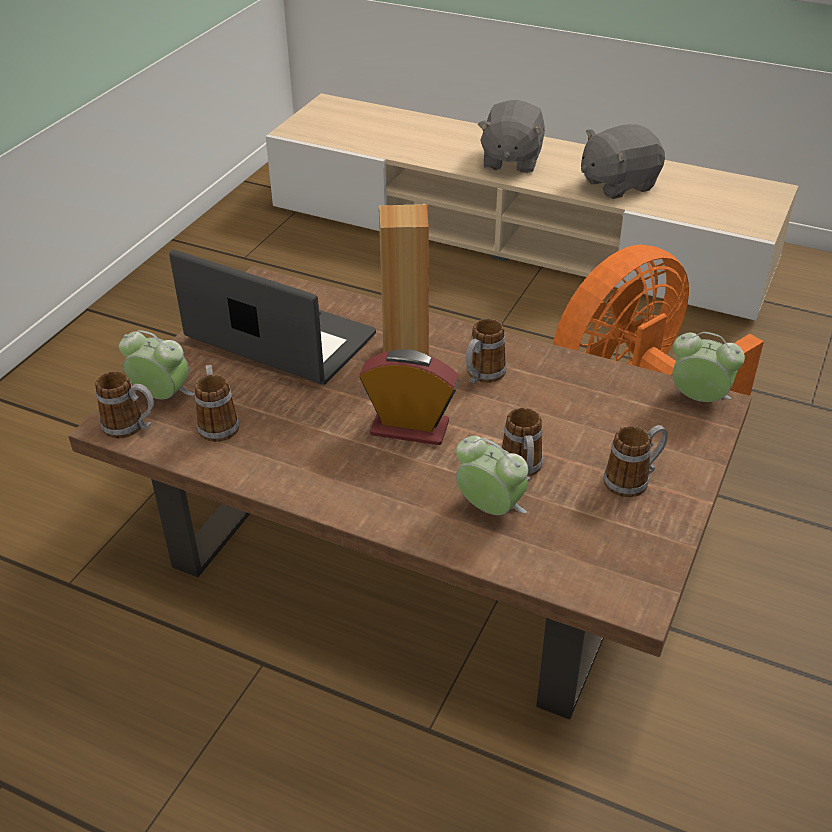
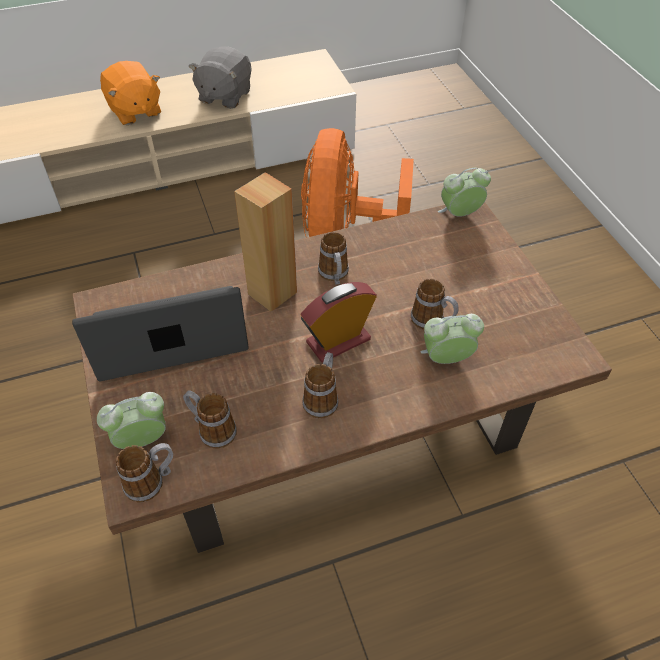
camera: 45 degrees left, 10 degrees up
grey plush toy [478,100,545,173] -> orange plush toy [100,61,161,125]
mug [604,425,668,497] -> mug moved to [302,352,338,419]

